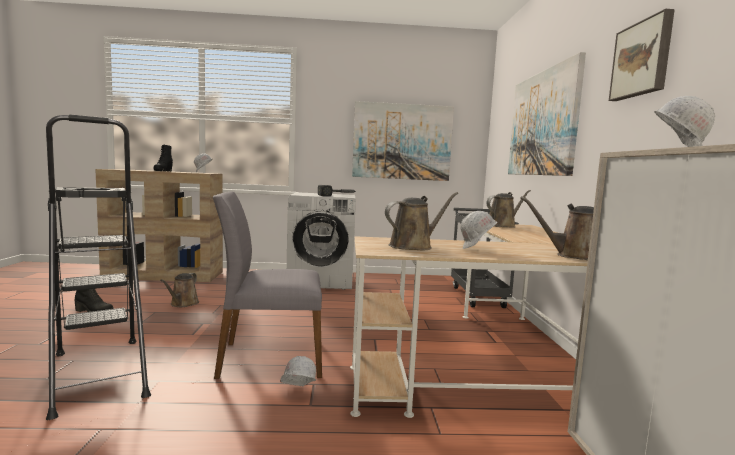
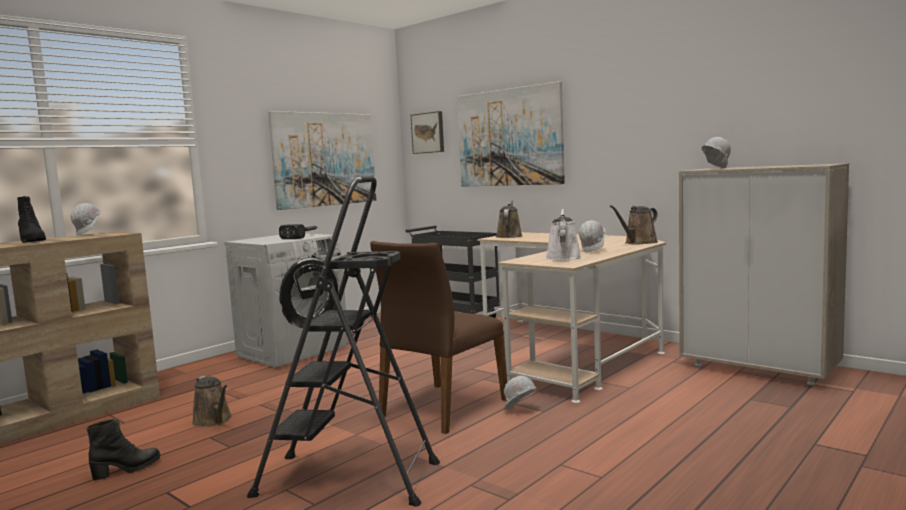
camera: 45 degrees left, 0 degrees up
grey chair [213,191,322,379] -> brown chair [370,241,507,434]
brown watering can [385,192,458,250] -> white watering can [545,209,582,261]
picture [609,9,675,101] -> picture moved to [411,111,444,154]

